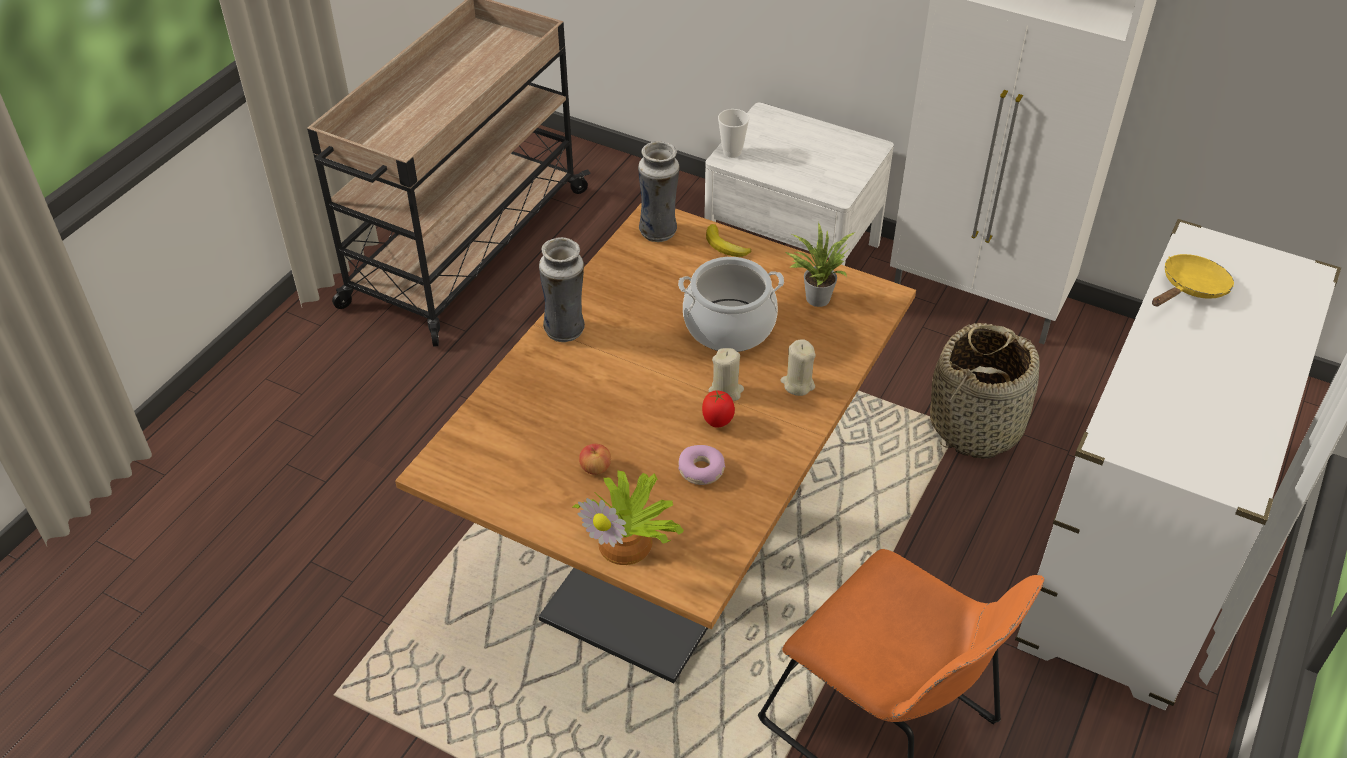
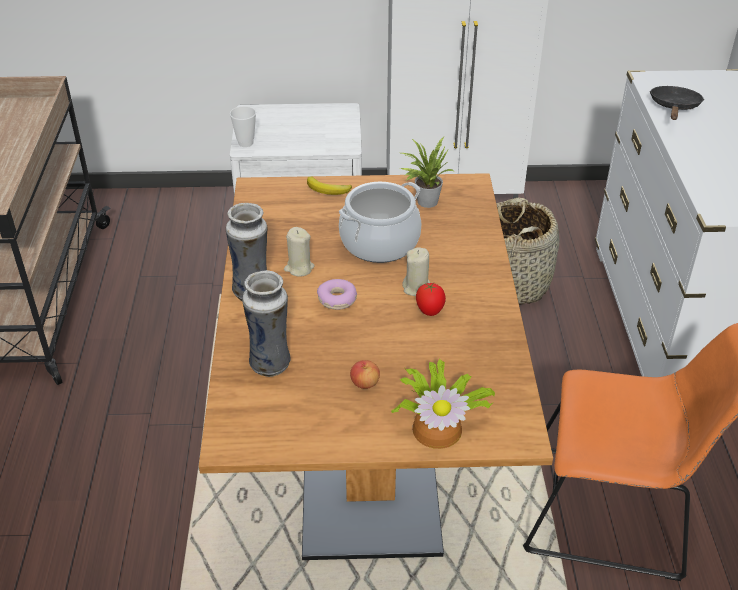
camera: 30 degrees left, 5 degrees down
vase [638,141,680,242] -> vase moved to [242,270,291,377]
donut [678,445,725,485] -> donut moved to [317,279,357,310]
beige candle [781,339,816,396] -> beige candle moved to [284,227,314,276]
yellow frying pan [1152,254,1234,307] -> black frying pan [650,86,704,120]

